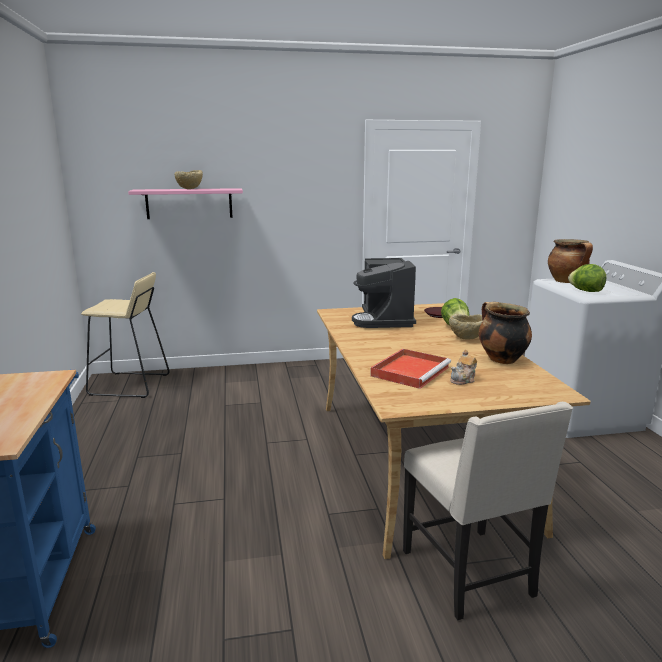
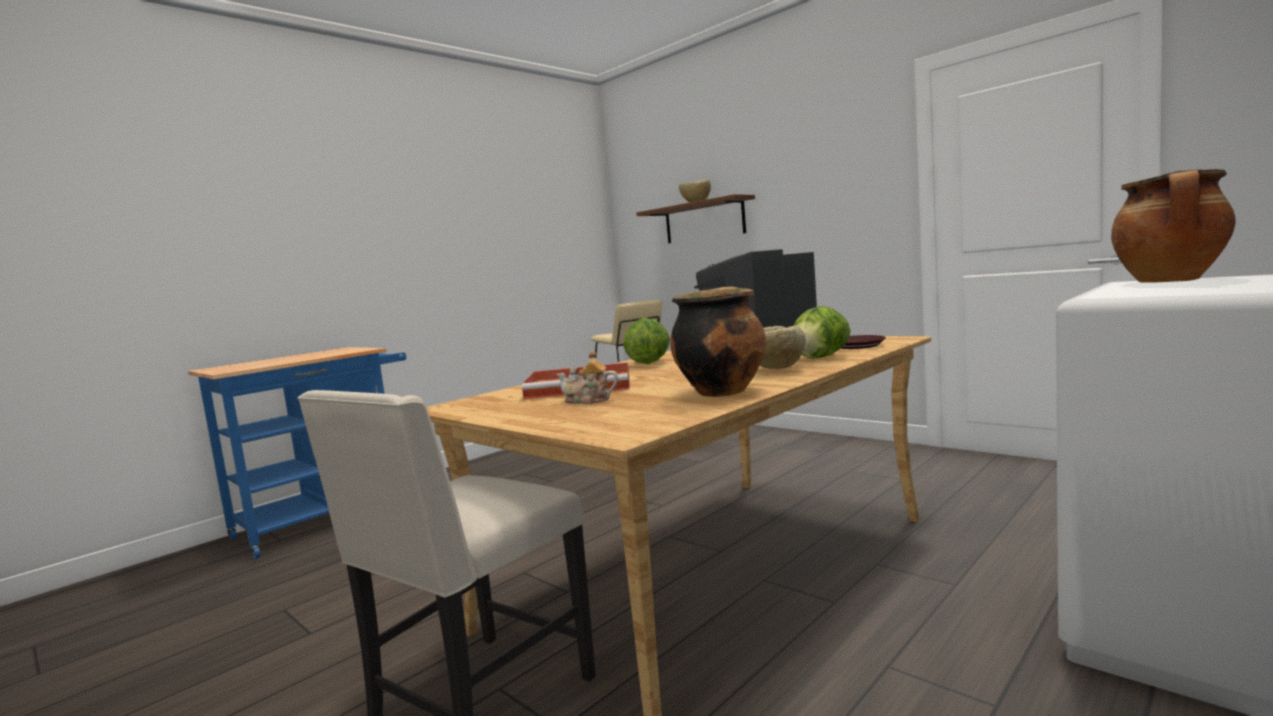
camera: 55 degrees right, 10 degrees down
pink shelf [128,188,243,219] -> brown shelf [636,194,755,243]
lettuce [568,264,606,292] -> lettuce moved to [623,318,670,364]

